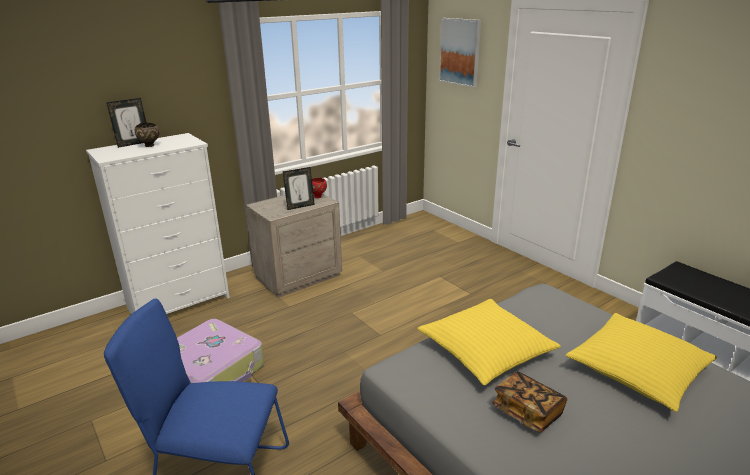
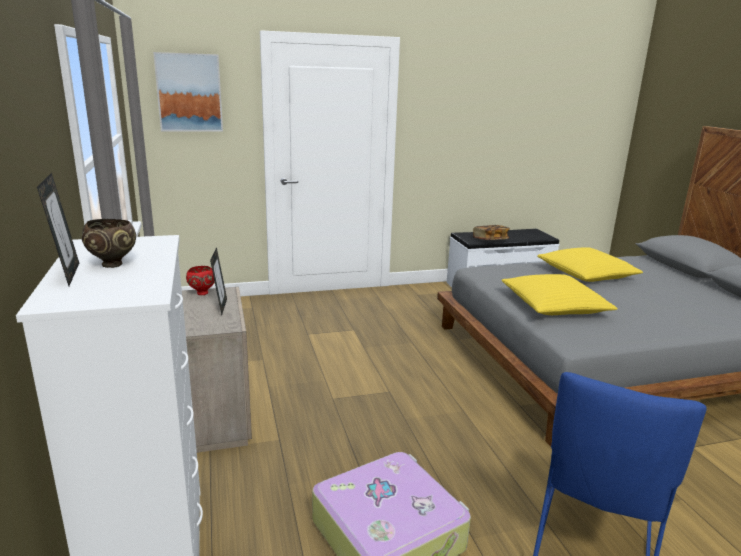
camera: 70 degrees left, 5 degrees down
book [492,371,567,433] -> book moved to [473,225,510,240]

